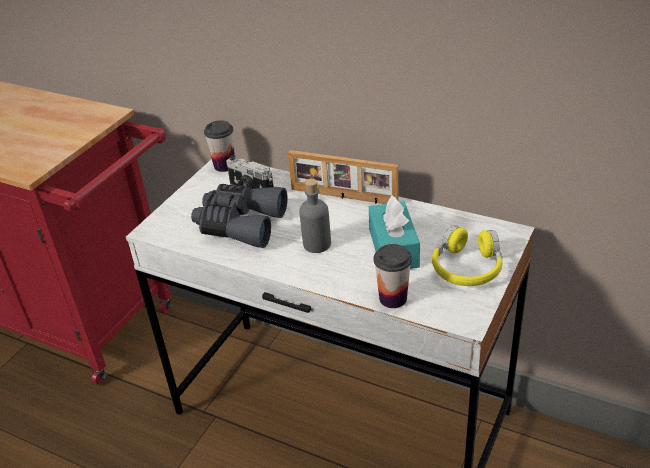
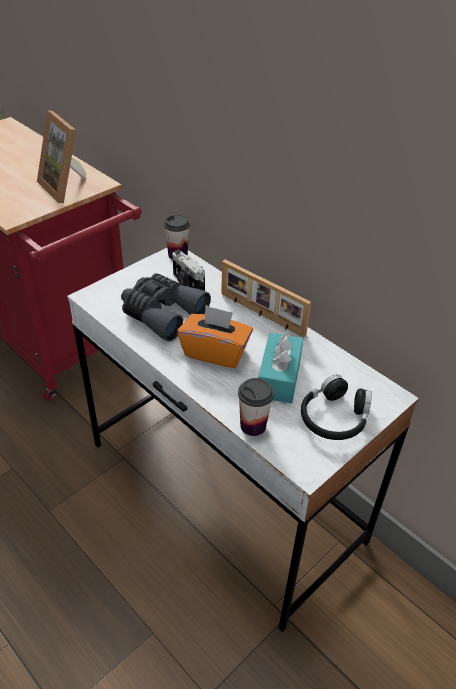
camera: 15 degrees right, 5 degrees up
grey bottle [299,178,331,253] -> orange tissue box [177,305,253,368]
yellow headphones [432,225,502,286] -> black headphones [301,374,372,440]
none -> picture frame [37,110,86,203]

